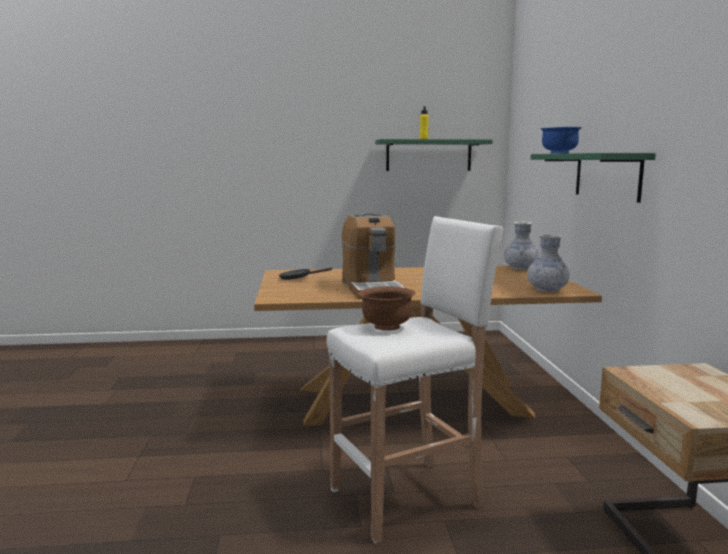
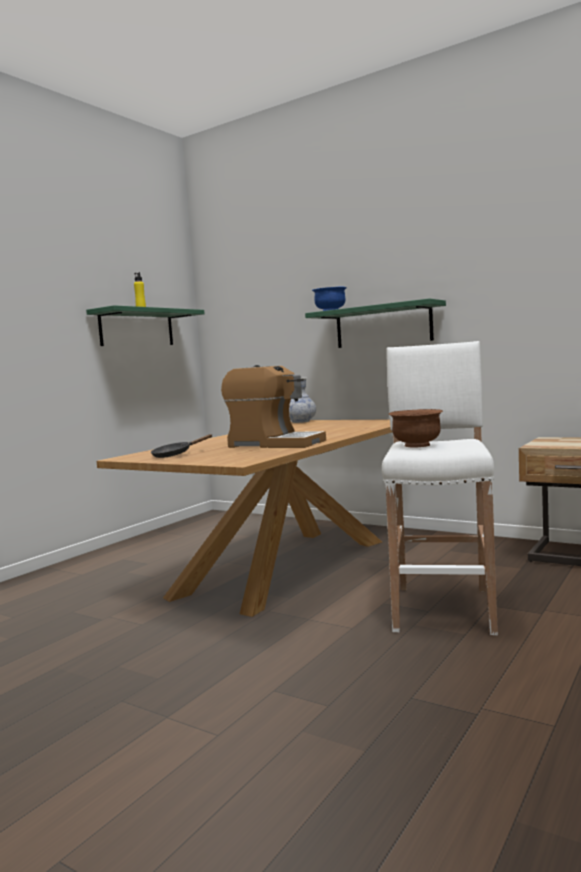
camera: 50 degrees left, 5 degrees down
vase [527,234,570,292] -> none

